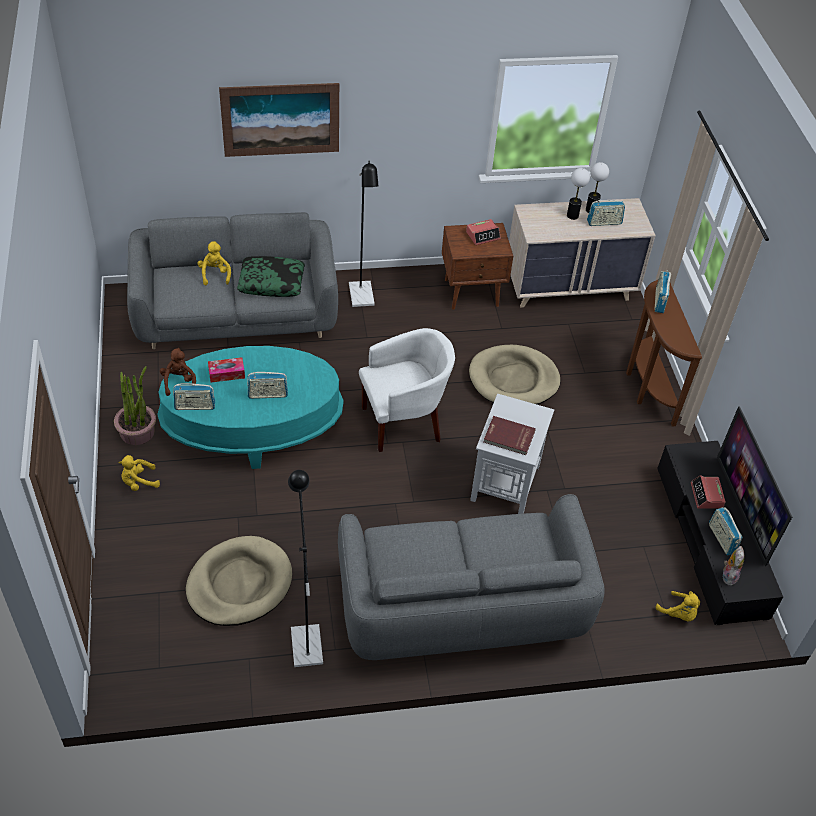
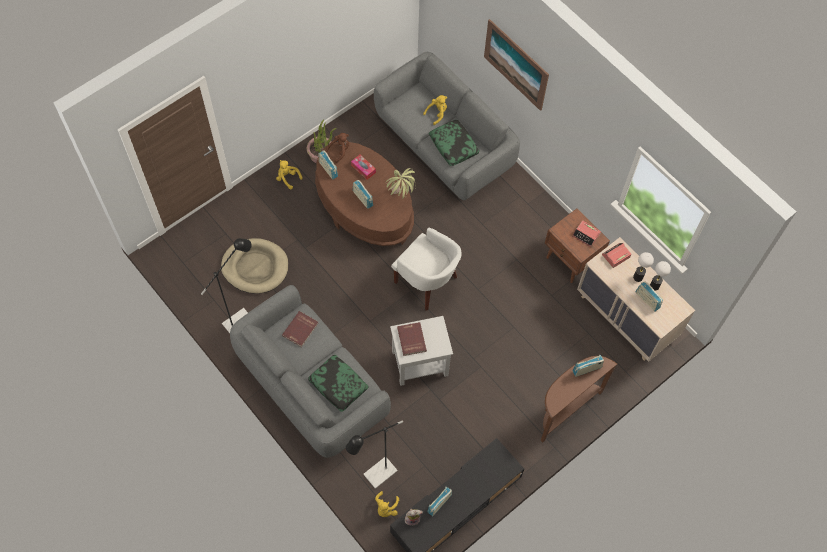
camera: 60 degrees right, 15 degrees up
turquoise coffee table [157,346,344,469] -> brown coffee table [315,142,414,246]
black floor lamp [349,161,378,307] -> black floor lamp moved to [346,421,403,489]
beige dog bed [469,345,560,405] -> none
alarm clock [691,475,726,509] -> alarm clock moved to [602,243,632,268]
television [717,406,792,566] -> none
none -> red book [282,311,318,347]
none -> pillow [308,355,368,412]
none -> potted plant [386,168,416,199]

